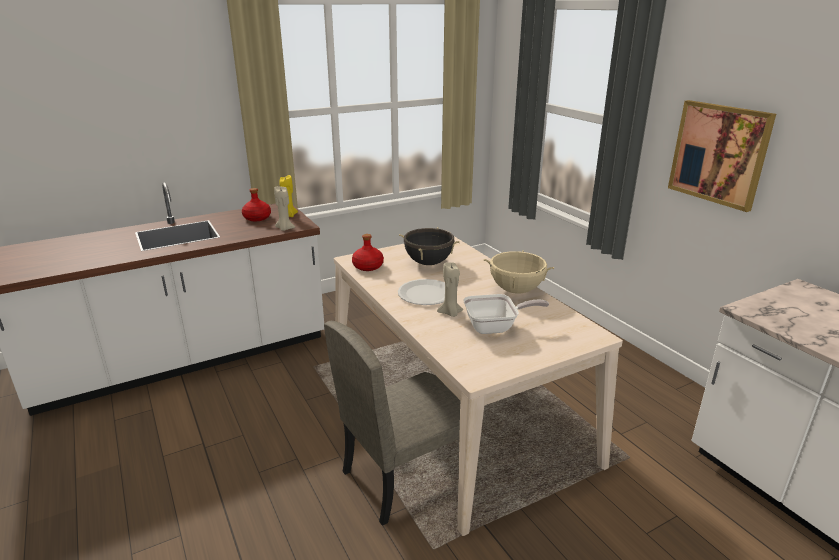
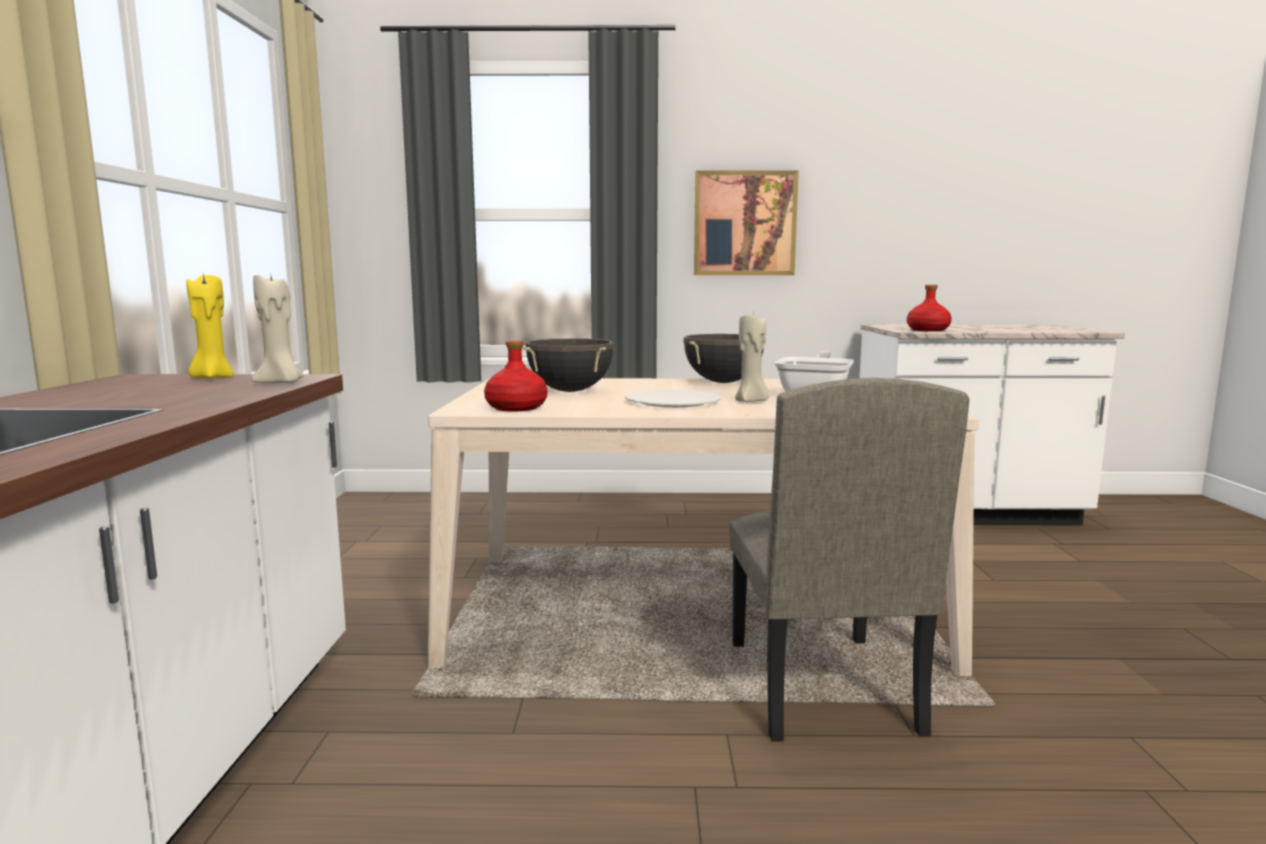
camera: 60 degrees left, 15 degrees down
red bottle [242,188,271,221] -> red bottle moved to [907,285,952,331]
beige cooking pot [484,250,554,294] -> black cooking pot [683,334,766,383]

